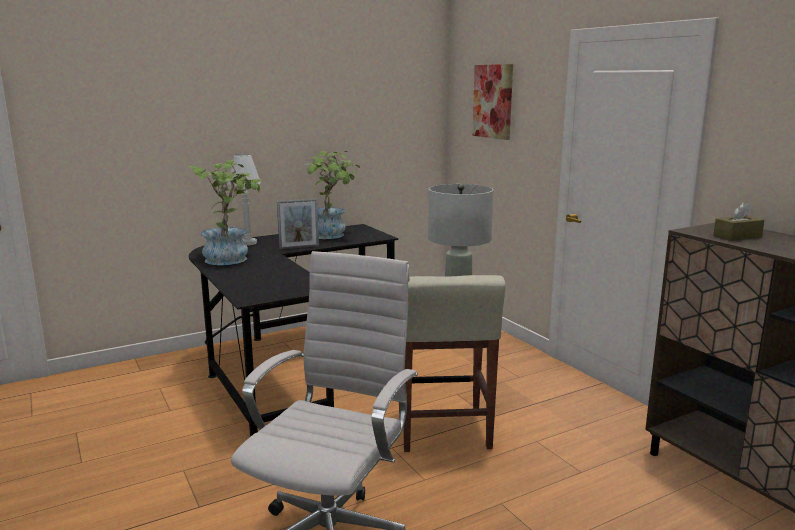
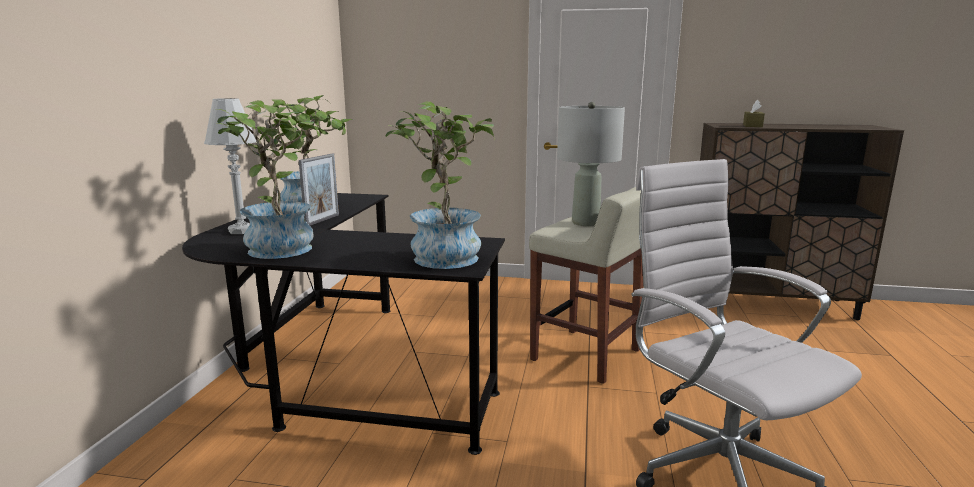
camera: 50 degrees left, 0 degrees up
picture [472,64,513,140] -> none
none -> potted plant [385,101,495,269]

